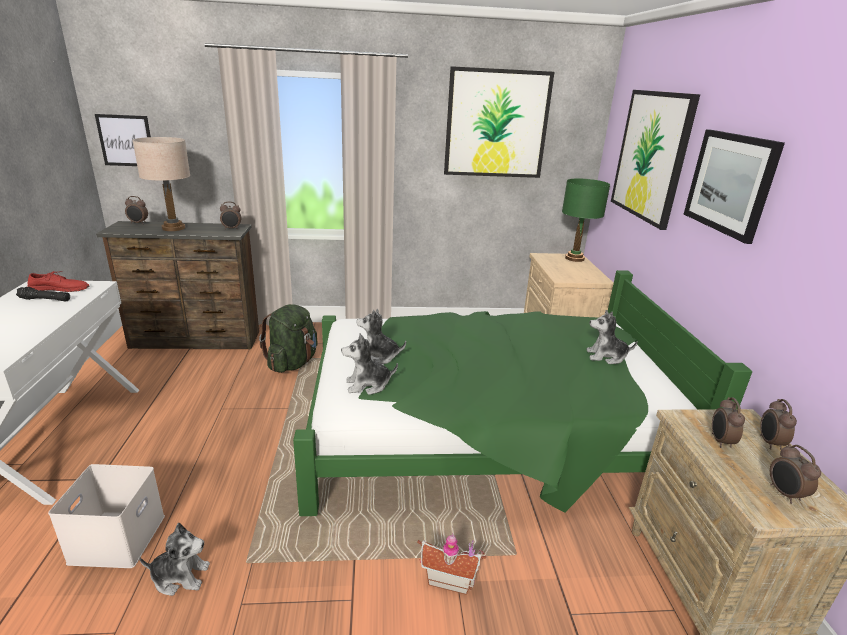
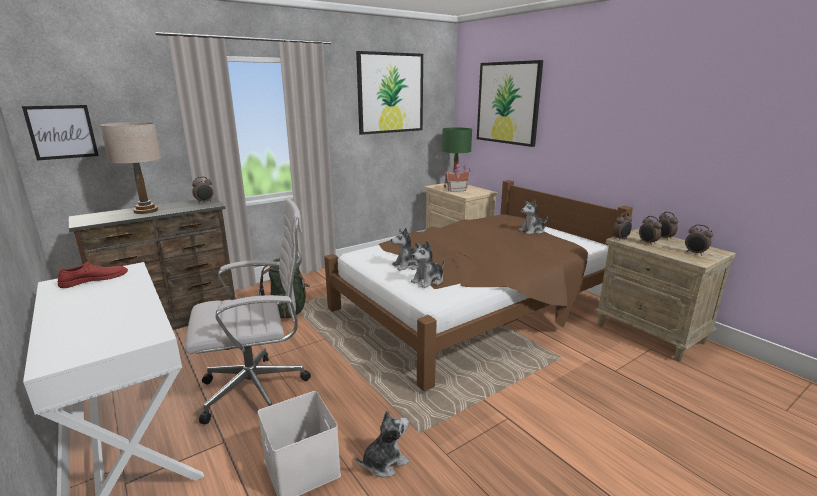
camera: 30 degrees left, 5 degrees down
black flashlight [16,287,70,302] -> none
alarm clock [125,196,148,224] -> alarm clock moved to [613,213,632,241]
green bed [293,270,753,516] -> brown bed [324,180,633,391]
toy house [417,533,486,595] -> toy house moved to [443,163,470,192]
picture [684,129,785,244] -> none
none -> white office chair [185,198,311,424]

